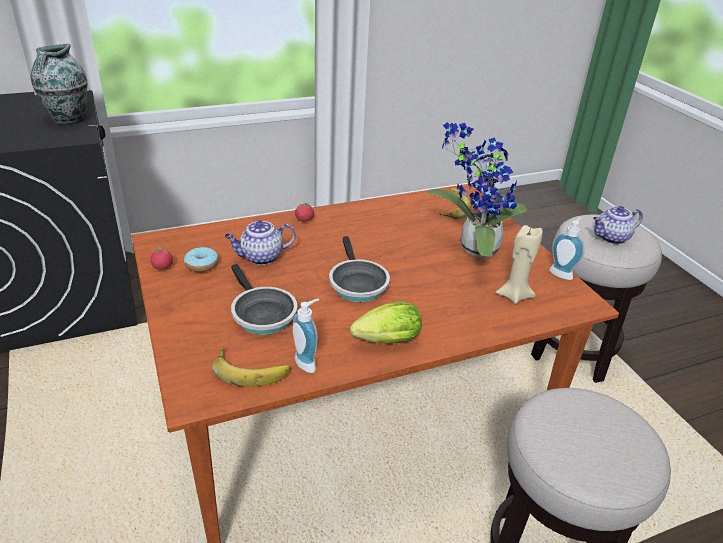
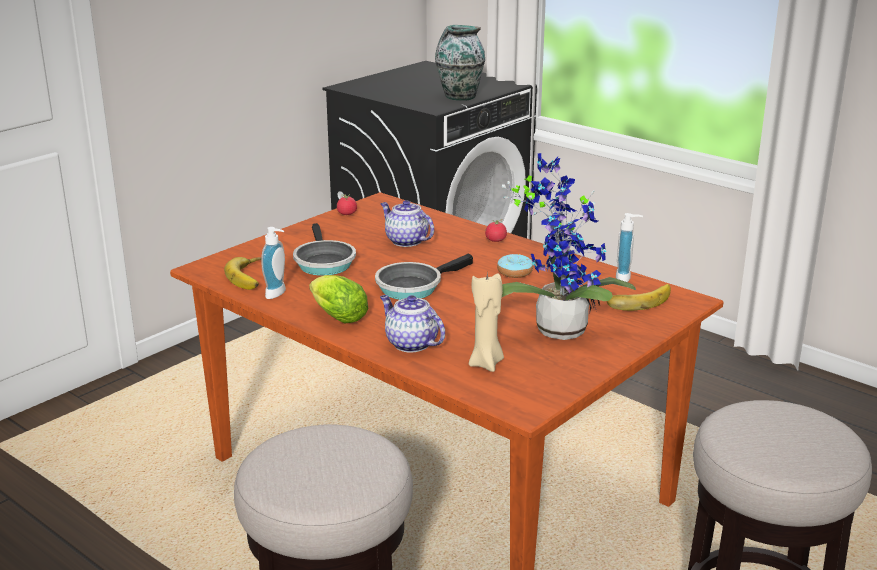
camera: 65 degrees right, 10 degrees down
donut [184,247,218,272] -> donut moved to [497,254,533,278]
frying pan [231,264,298,335] -> frying pan turned 45 degrees counterclockwise [293,223,356,276]
soap dispenser [549,217,585,280] -> soap dispenser moved to [616,213,643,282]
teapot [593,206,643,244] -> teapot moved to [380,295,445,353]

